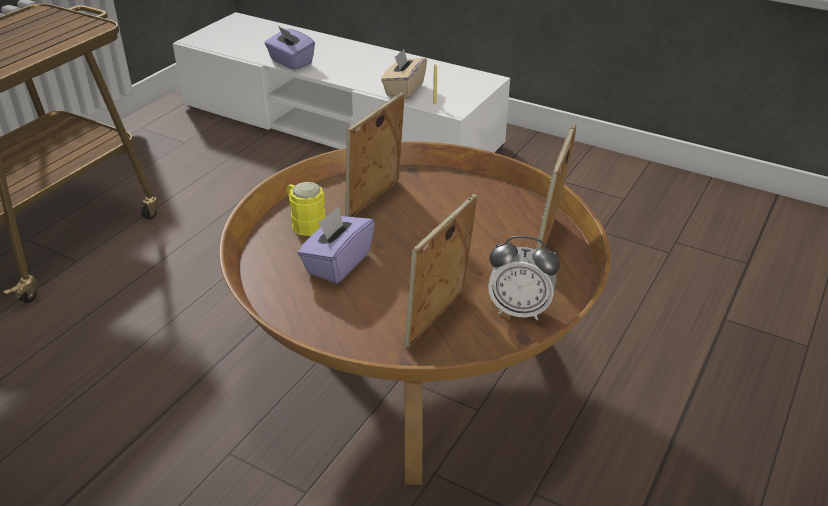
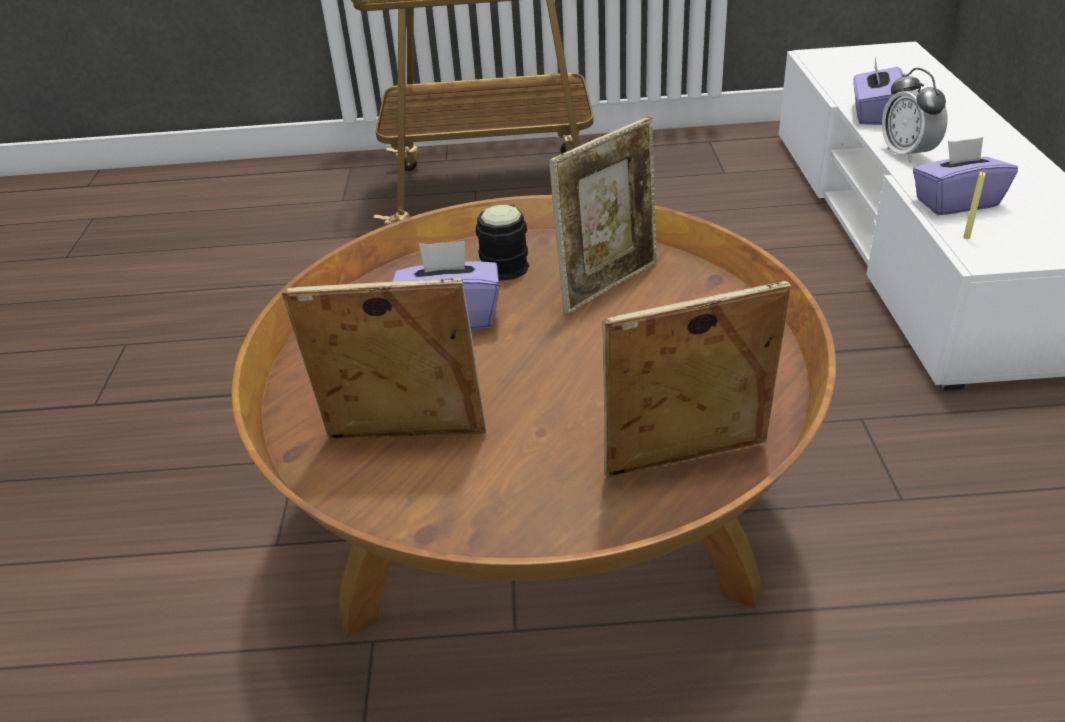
camera: 60 degrees right, 0 degrees up
yellow mug [287,182,325,236] -> black mug [476,205,530,281]
picture frame [345,92,405,217] -> picture frame turned 135 degrees clockwise [549,117,657,315]
beige tissue box [381,49,427,99] -> purple tissue box [913,137,1018,215]
alarm clock [488,236,560,320] -> alarm clock moved to [882,68,947,163]

